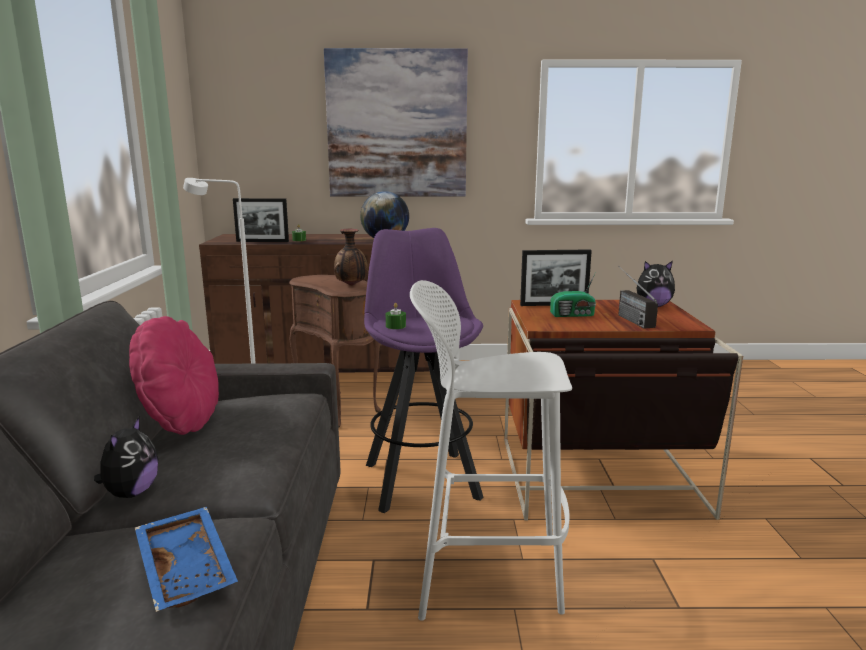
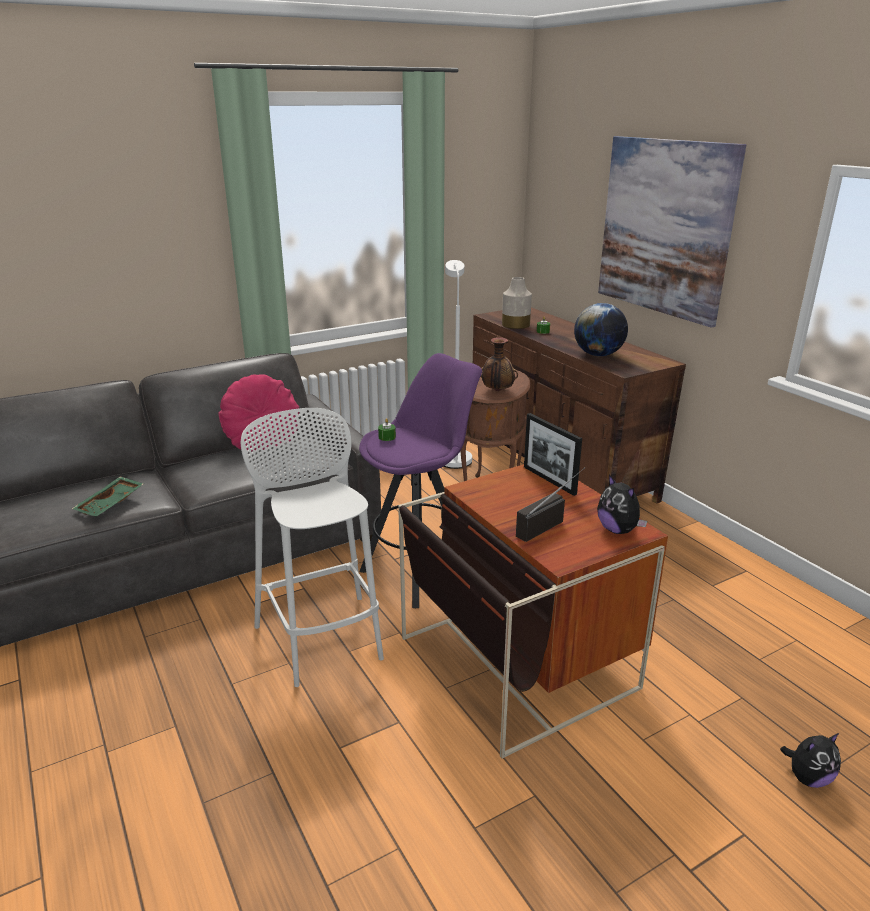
camera: 60 degrees right, 10 degrees up
plush toy [94,417,158,498] -> plush toy moved to [780,733,841,788]
blue tray [135,507,238,612] -> green tray [72,477,144,516]
picture frame [233,198,289,242] -> beige vase [502,277,532,329]
radio [550,274,596,317] -> none

